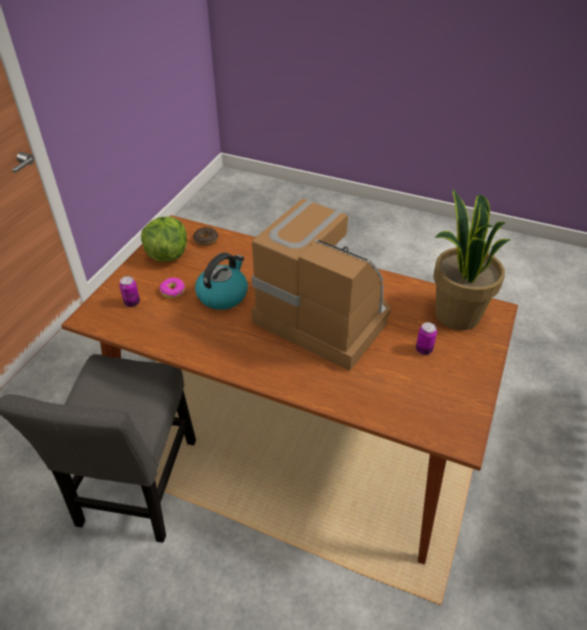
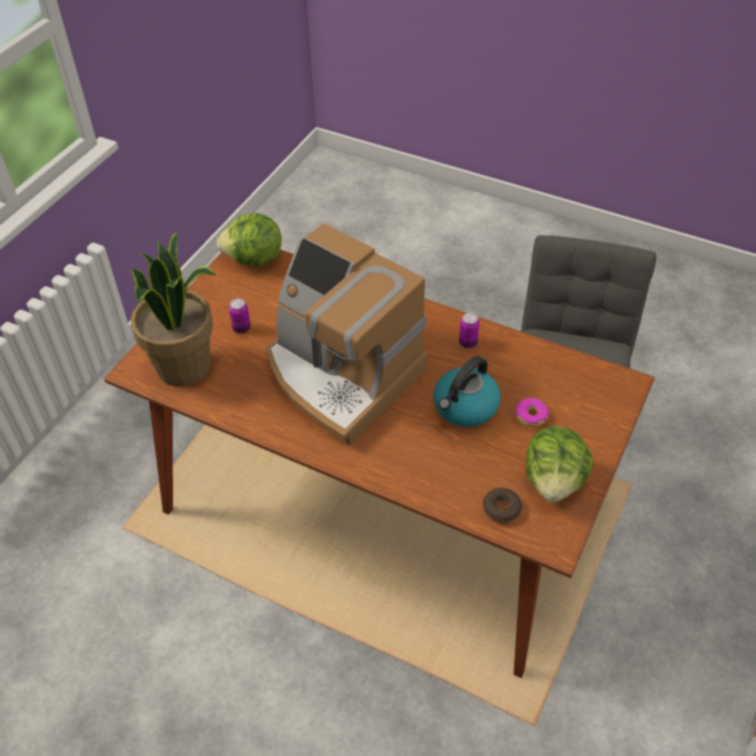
camera: 175 degrees left, 5 degrees up
can [119,276,140,307] -> can moved to [459,313,480,349]
none -> lettuce [217,213,281,267]

